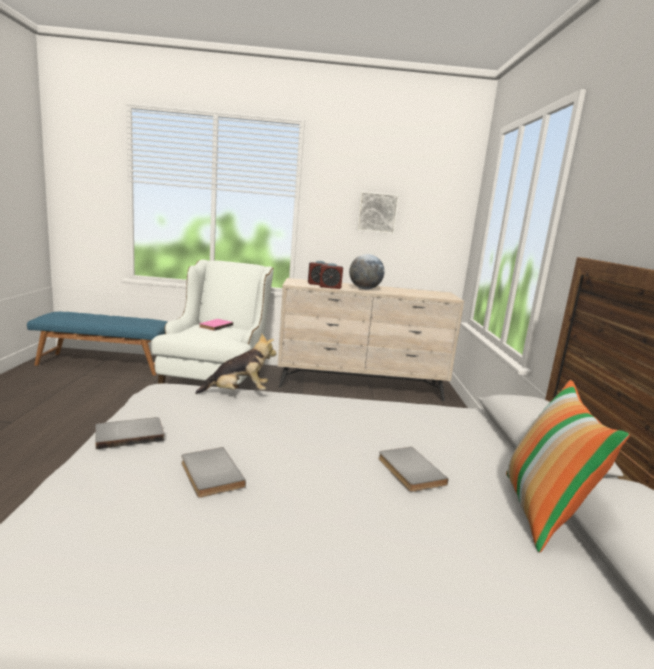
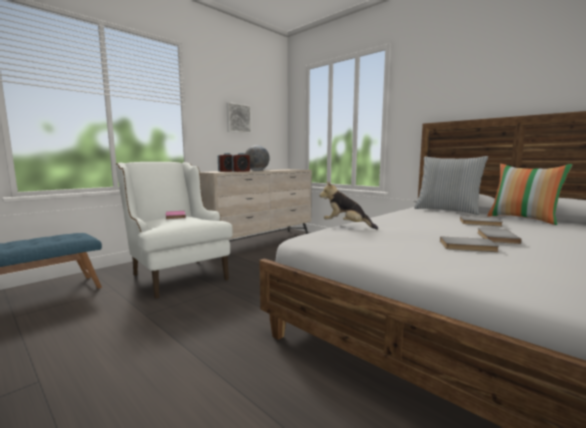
camera: 45 degrees left, 5 degrees down
grey book [95,417,164,449] -> grey book moved to [477,228,522,244]
plush toy [195,334,277,394] -> plush toy turned 90 degrees counterclockwise [320,181,378,229]
none -> pillow [414,156,488,215]

